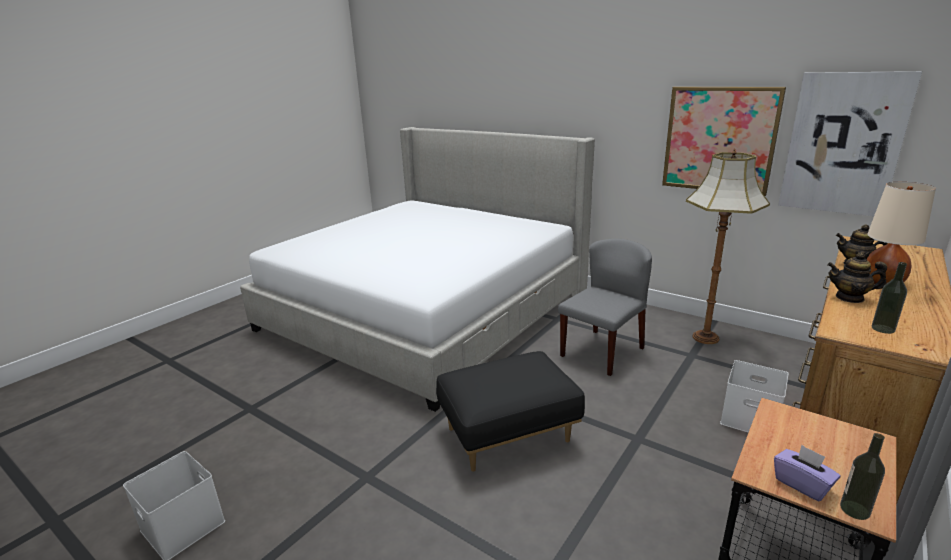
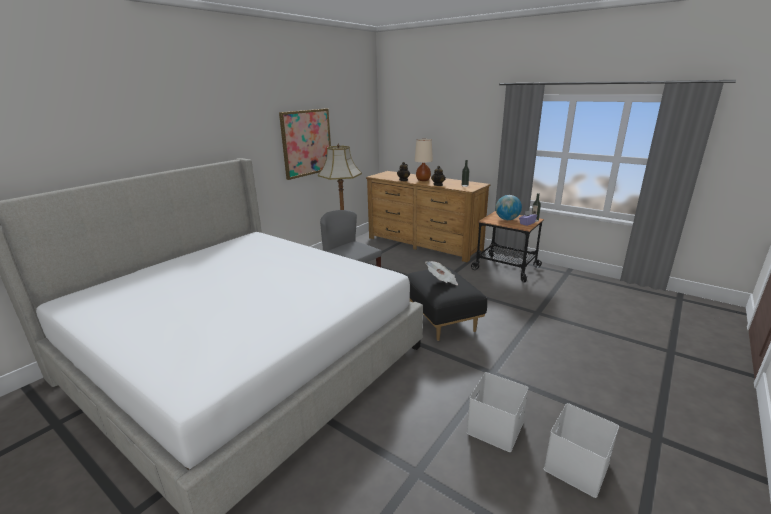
camera: 90 degrees left, 0 degrees up
white storage box [720,360,789,433] -> white storage box moved to [467,372,528,452]
picture [778,71,922,216] -> none
none -> newspaper [425,261,458,285]
none -> globe [496,195,522,220]

